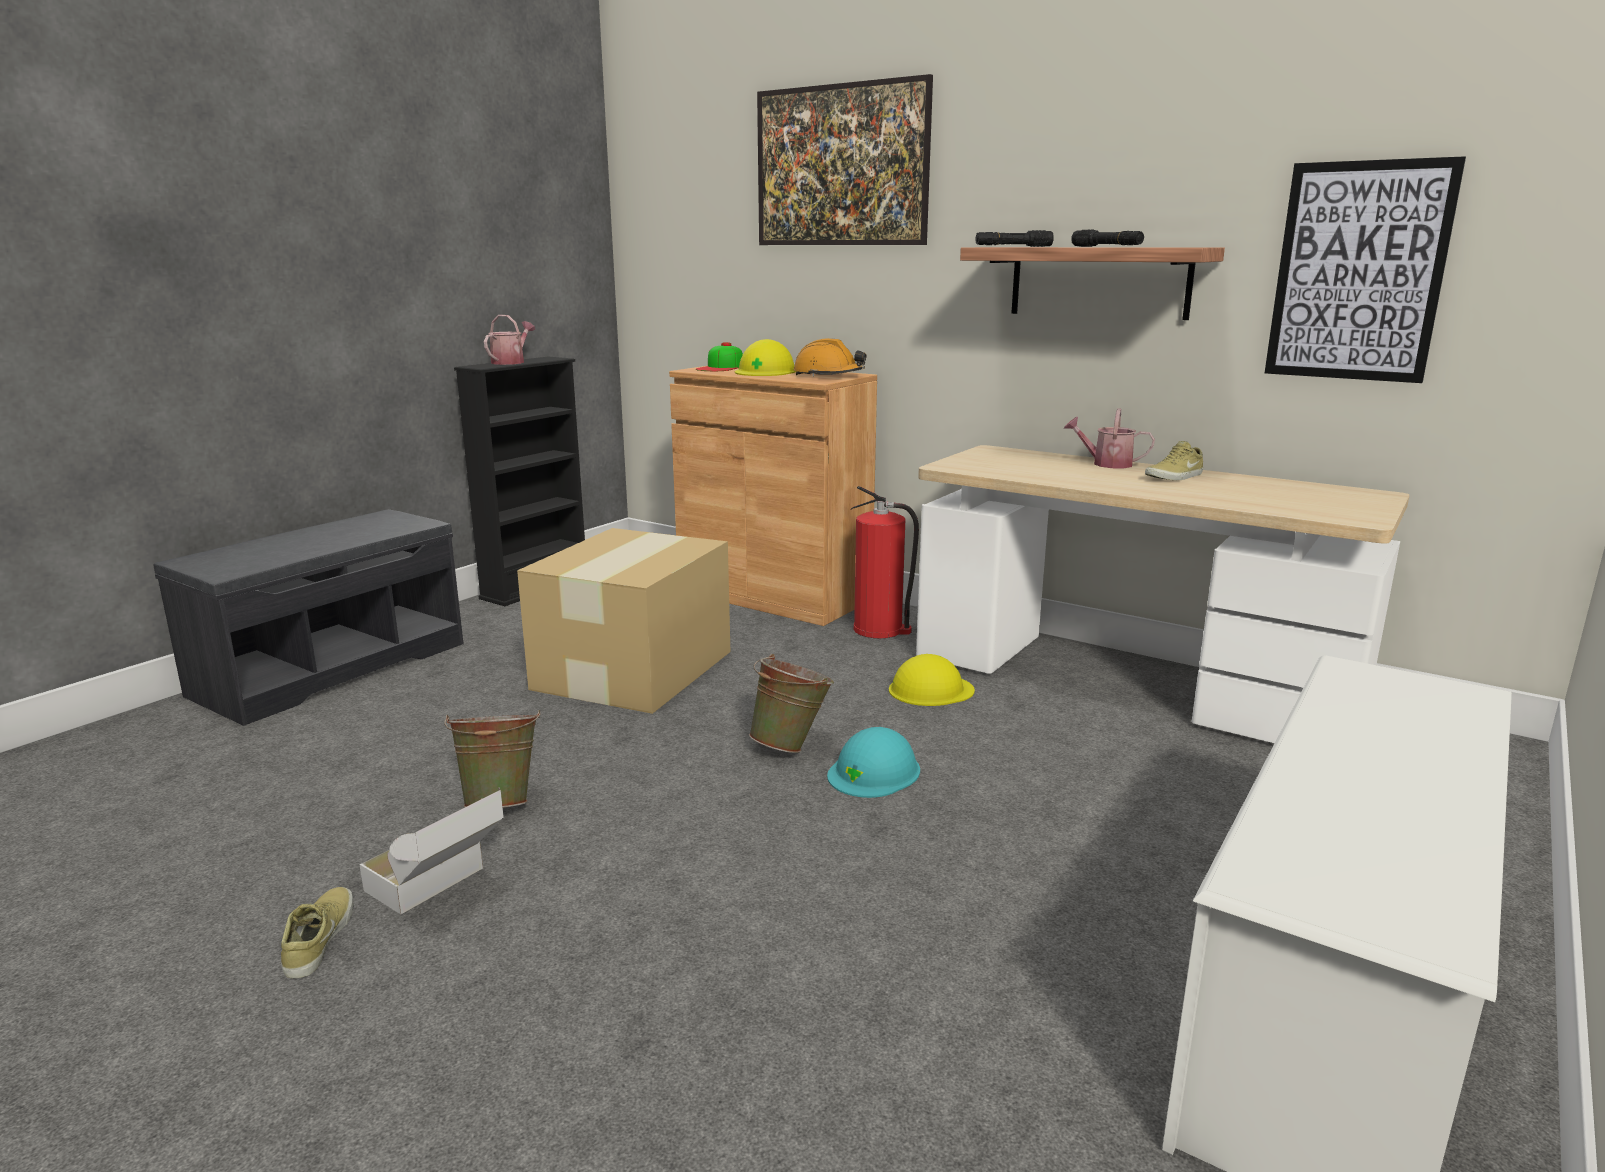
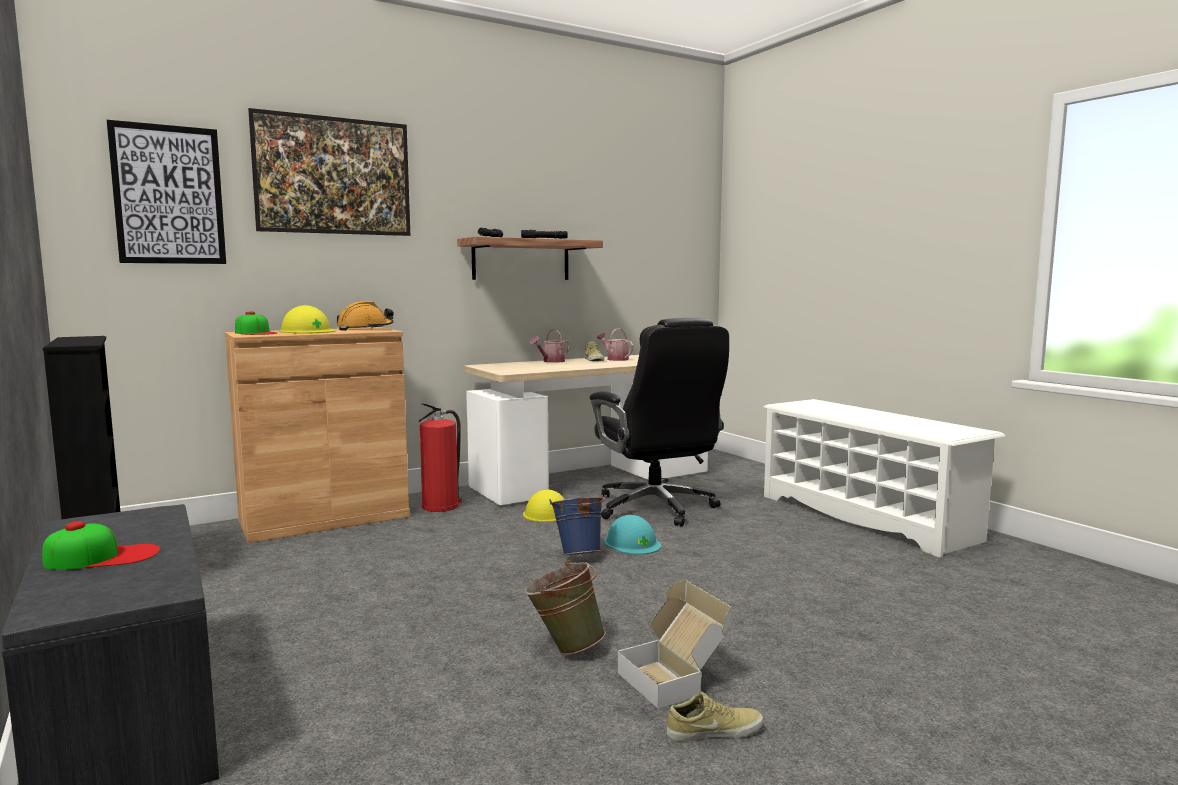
camera: 65 degrees left, 10 degrees down
beige shoe [281,887,354,978] -> beige shoe turned 150 degrees clockwise [666,692,764,742]
watering can [484,315,535,365] -> watering can moved to [597,328,634,361]
cardboard box [517,528,730,714] -> none
green bucket [749,654,834,753] -> blue bucket [549,495,605,555]
picture [1265,156,1466,383] -> picture moved to [107,120,226,264]
none -> cap [42,521,160,570]
none -> black office chair [590,318,729,527]

